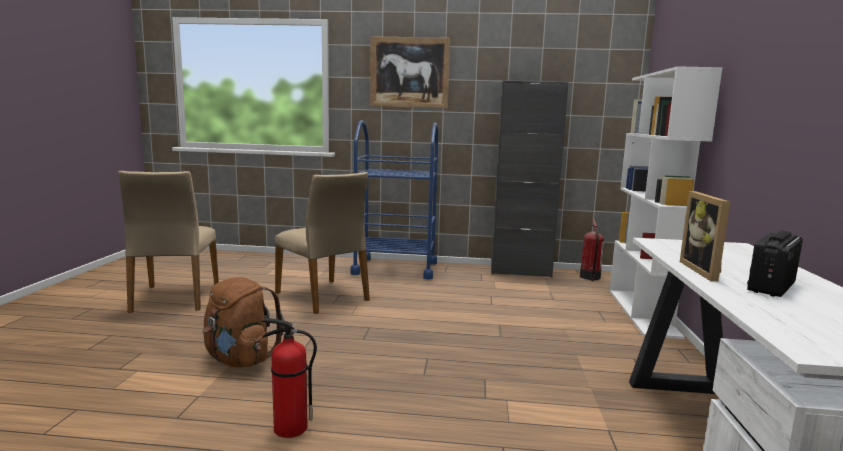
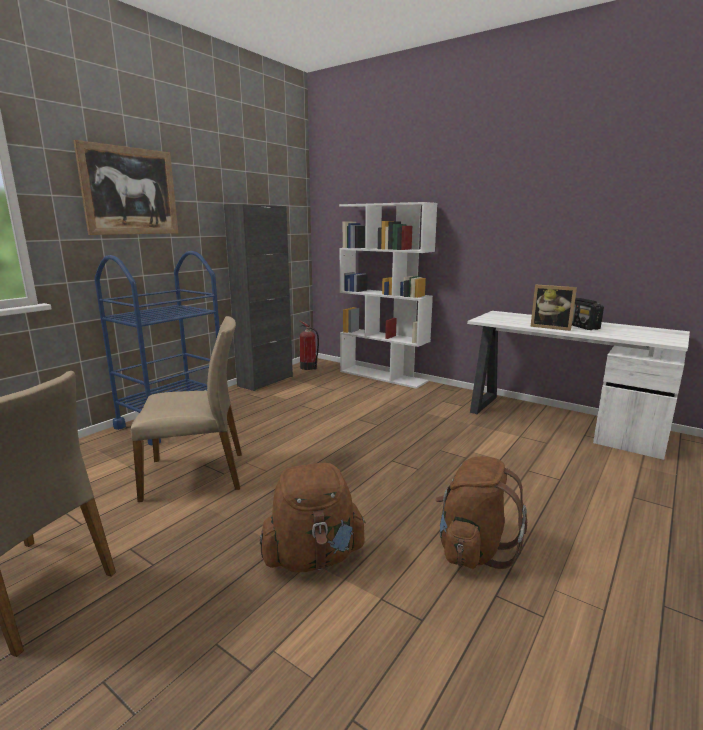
camera: 60 degrees left, 5 degrees up
fire extinguisher [261,318,317,438] -> brown backpack [435,456,527,569]

